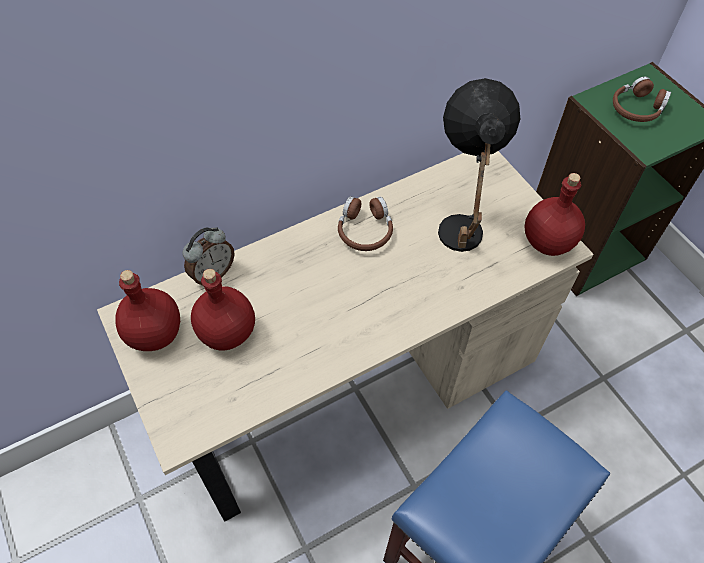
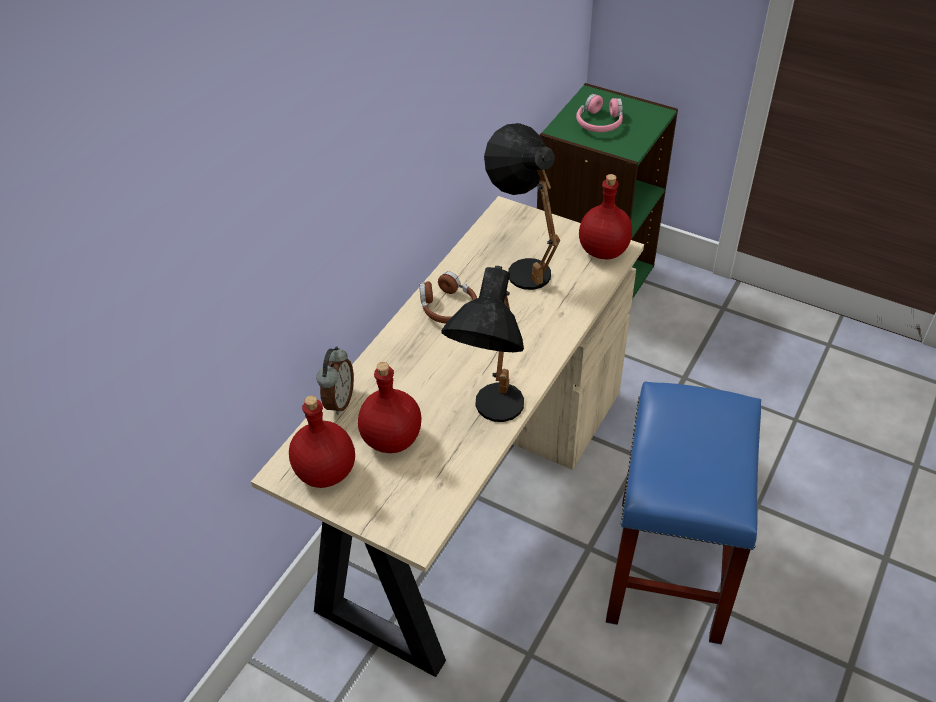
camera: 30 degrees left, 10 degrees down
brown headphones [613,76,671,122] -> pink headphones [576,94,623,132]
none -> black table lamp [441,266,524,422]

